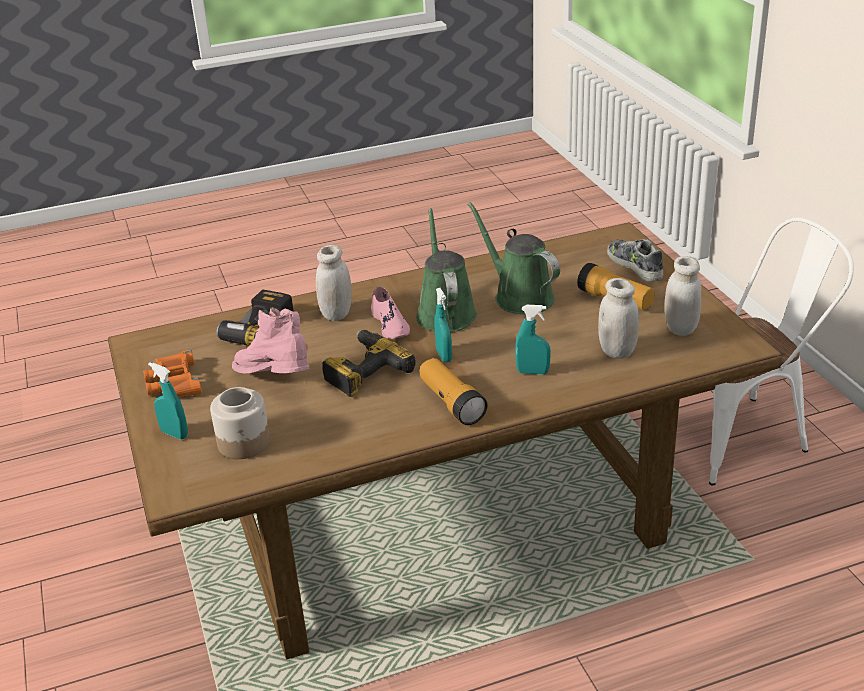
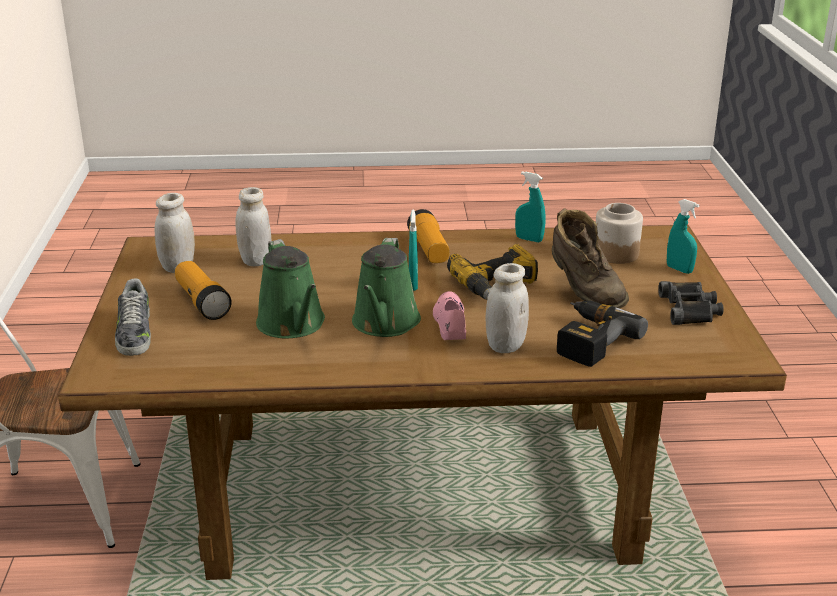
camera: 165 degrees left, 5 degrees down
orange binoculars [143,350,202,397] -> black binoculars [658,281,724,325]
pink boot [232,307,309,373] -> brown boot [552,208,629,309]
turquoise spray bottle [515,305,551,375] -> turquoise spray bottle moved to [515,171,546,242]

